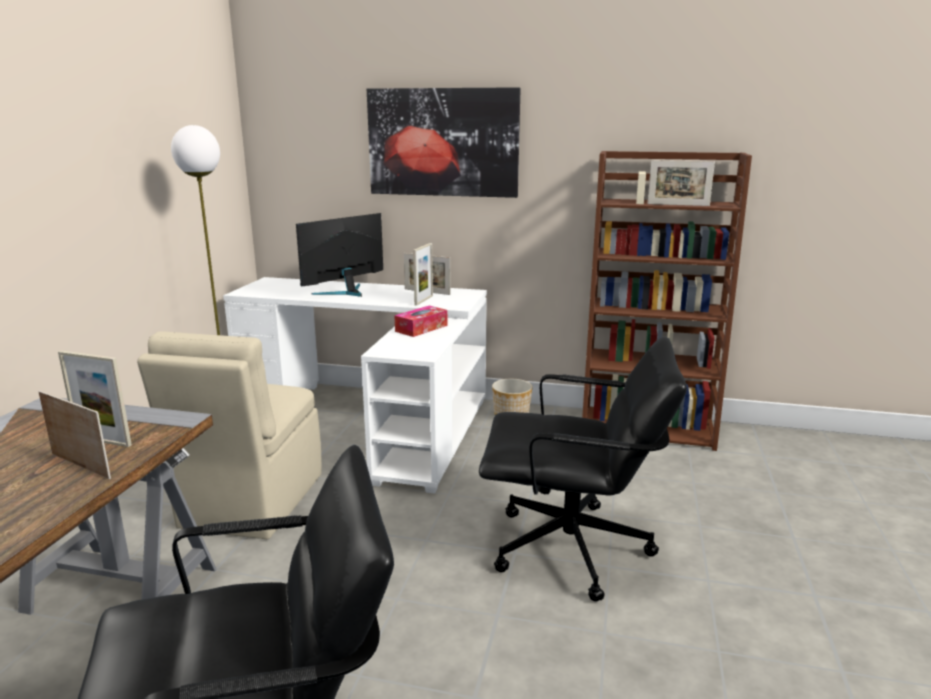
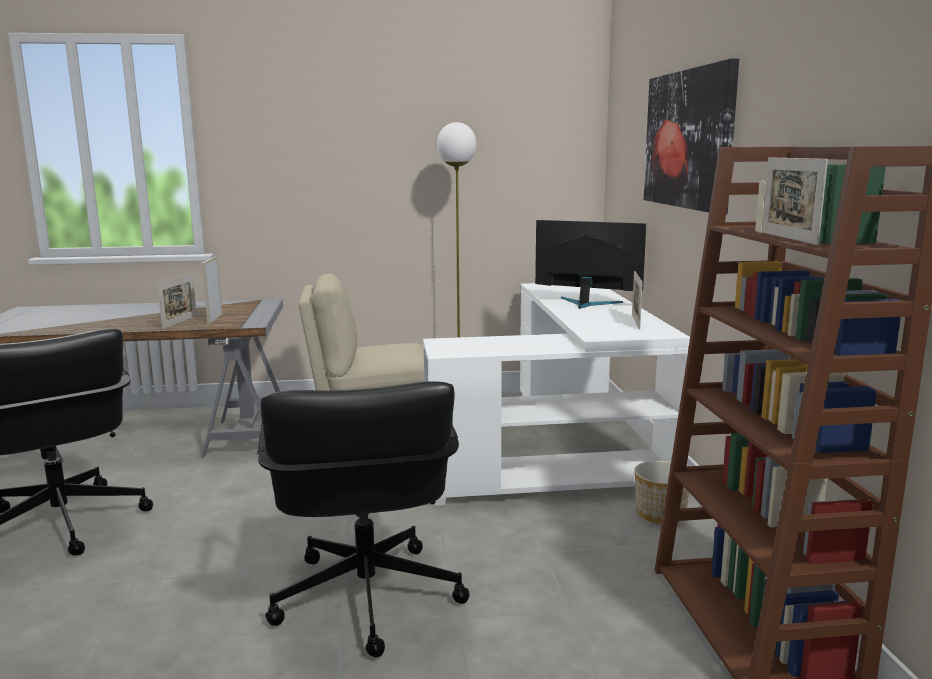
camera: 70 degrees right, 5 degrees down
tissue box [394,306,447,337] -> none
picture frame [413,243,433,306] -> none

